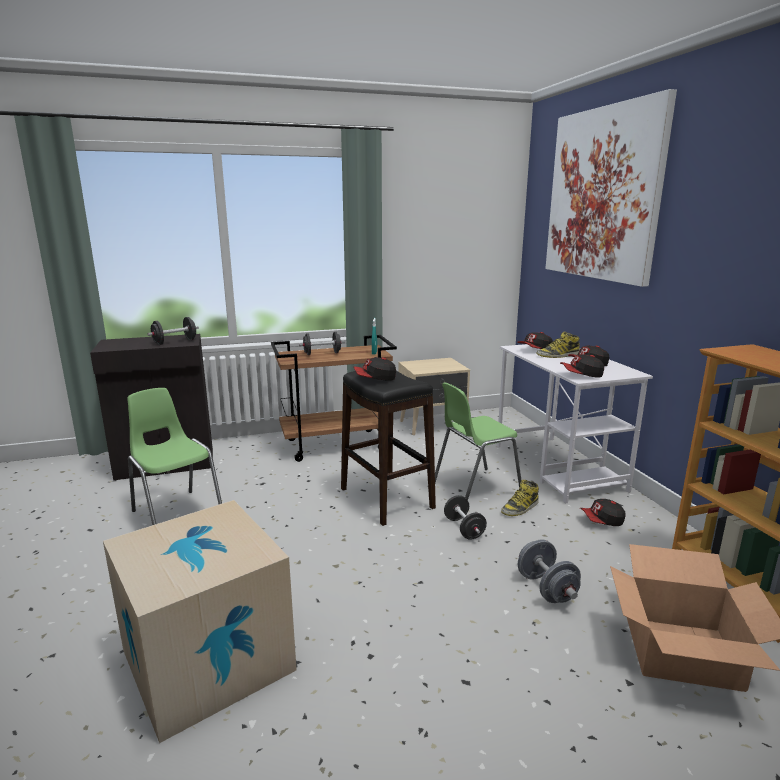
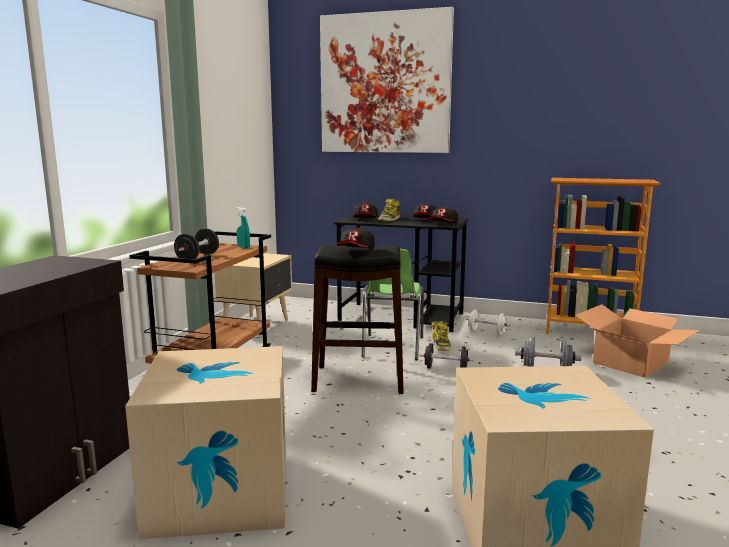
camera: 55 degrees left, 5 degrees down
green chair [127,388,222,525] -> cardboard box [125,346,286,540]
black dumbbell [147,317,199,345] -> none
white desk [497,344,653,503] -> black desk [334,215,469,332]
cap [580,499,626,526] -> white dumbbell [466,309,510,335]

